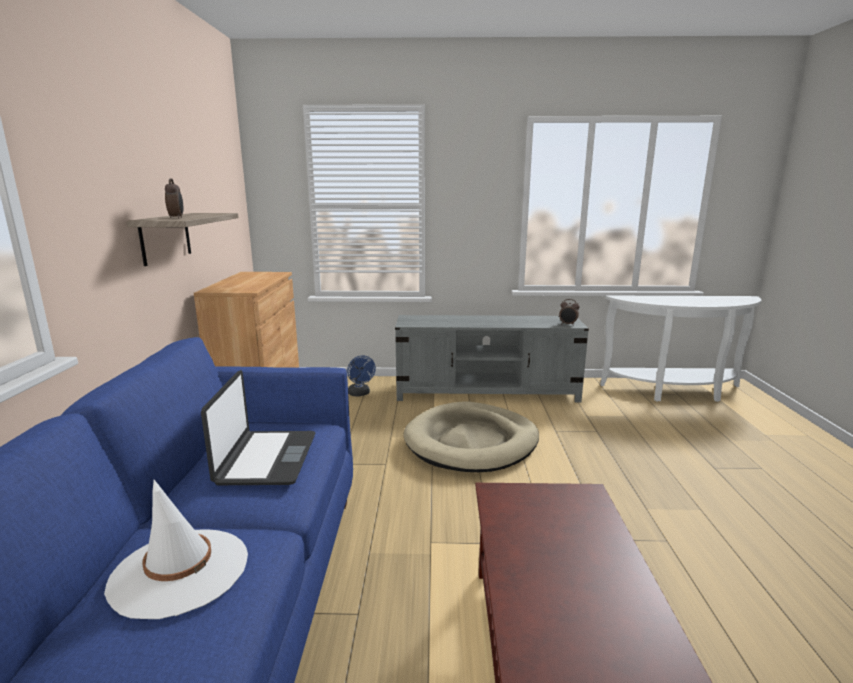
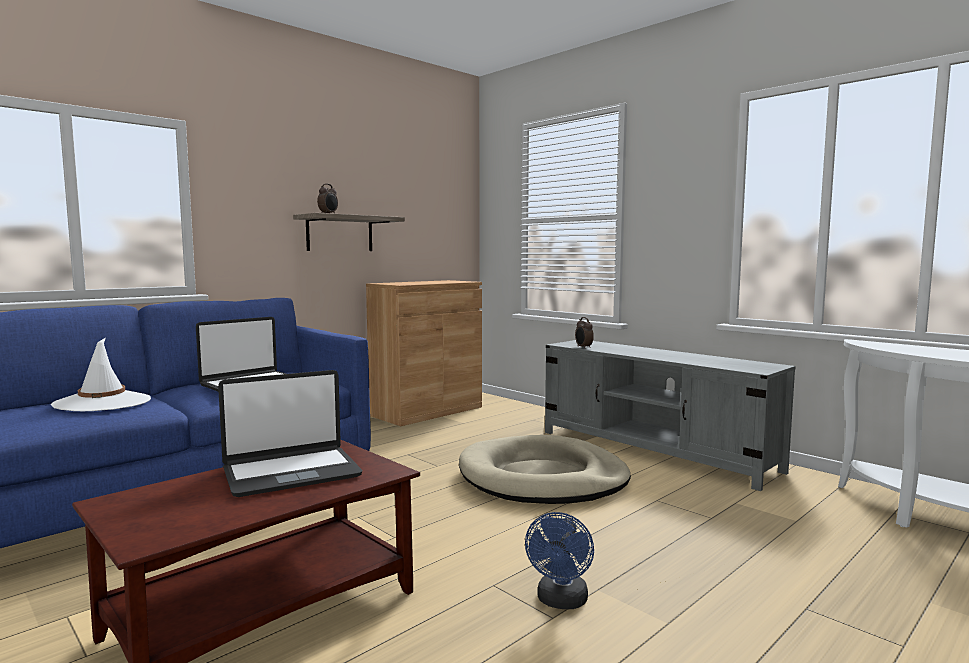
camera: 45 degrees right, 10 degrees down
blue fan [347,355,376,397] -> blue fan moved to [525,512,594,609]
alarm clock [559,299,580,326] -> alarm clock moved to [575,317,594,349]
none -> laptop [218,370,362,497]

